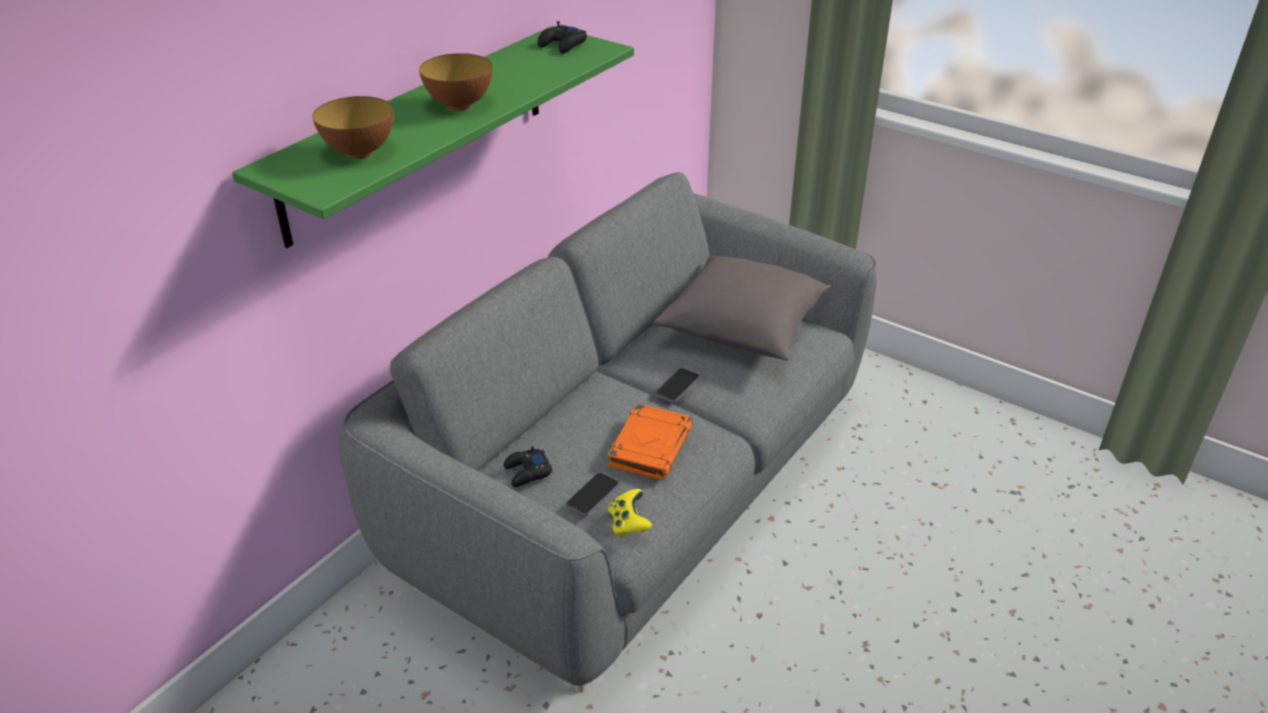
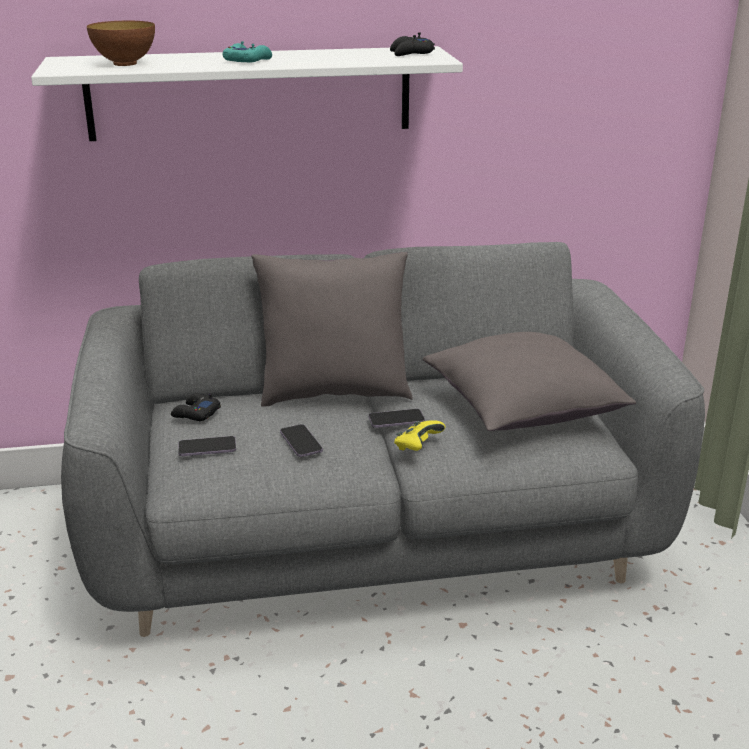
camera: 45 degrees right, 10 degrees down
green shelf [232,26,634,248] -> white shelf [31,46,463,141]
bowl [419,53,492,111] -> turquoise game controller [223,41,272,63]
orange book [607,403,693,480] -> phone [280,424,323,457]
yellow game controller [608,489,652,537] -> yellow game controller moved to [394,420,446,451]
none -> grey pillow [251,252,413,406]

